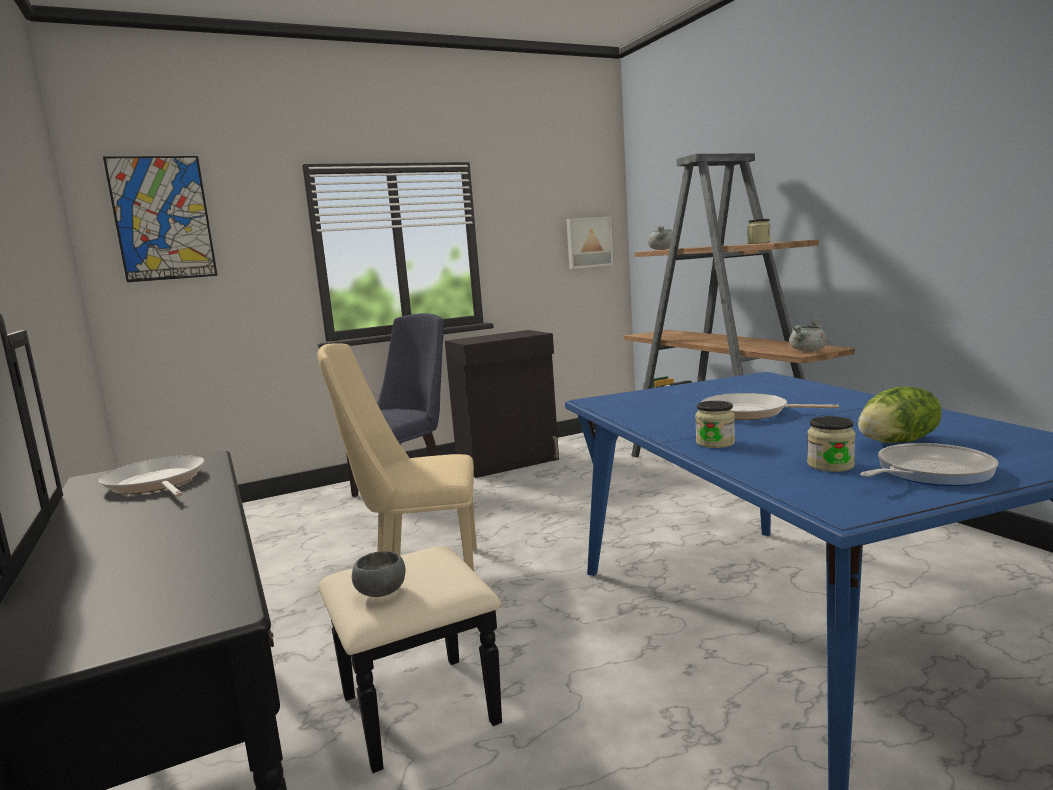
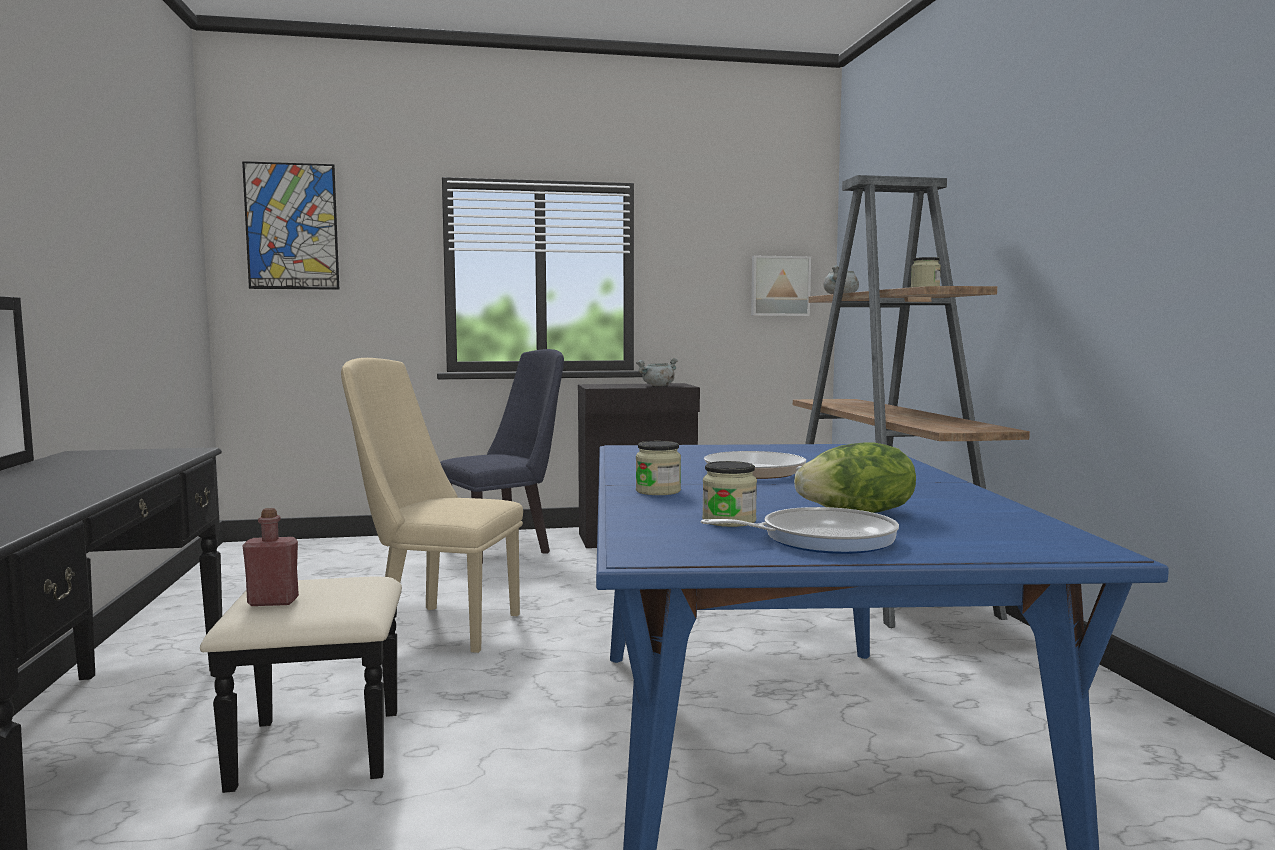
camera: 15 degrees right, 5 degrees down
frying pan [99,455,204,497] -> none
grey bowl [352,551,406,597] -> red bottle [242,508,299,606]
grey cooking pot [789,318,827,352] -> grey cooking pot moved to [636,358,678,386]

